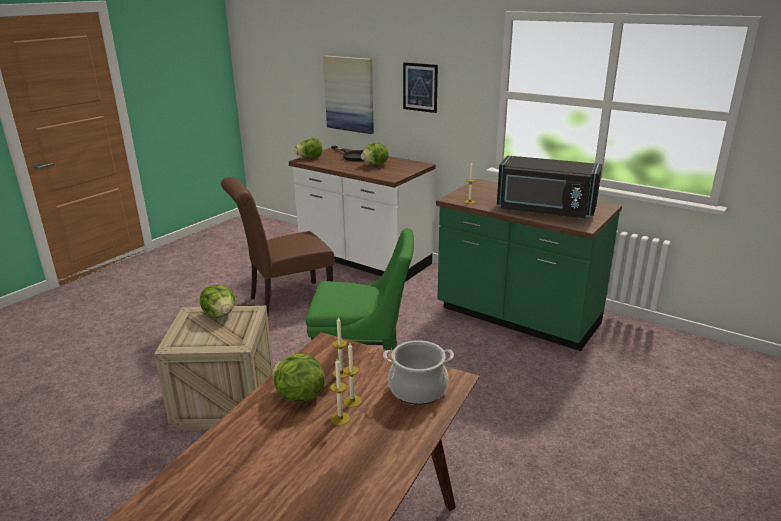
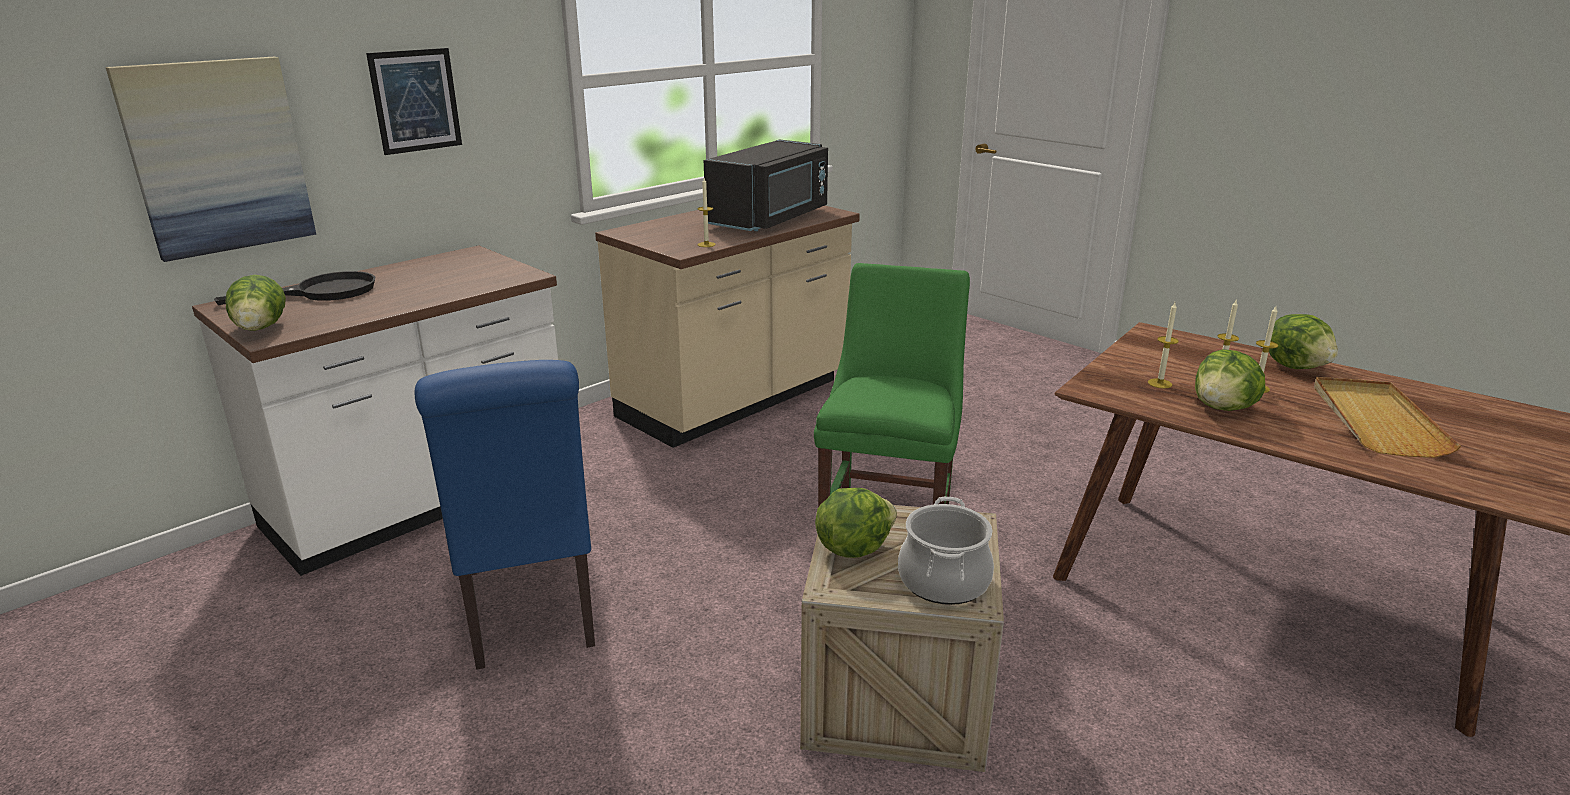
camera: 80 degrees left, 0 degrees up
brown chair [221,177,335,315] -> blue chair [415,360,595,670]
lettuce [361,142,389,165] -> lettuce moved to [1269,314,1338,369]
cooking pot [383,340,454,405] -> cooking pot moved to [898,497,994,605]
green counter [436,179,622,351] -> beige counter [595,206,860,448]
none -> beige tray [1314,377,1461,458]

